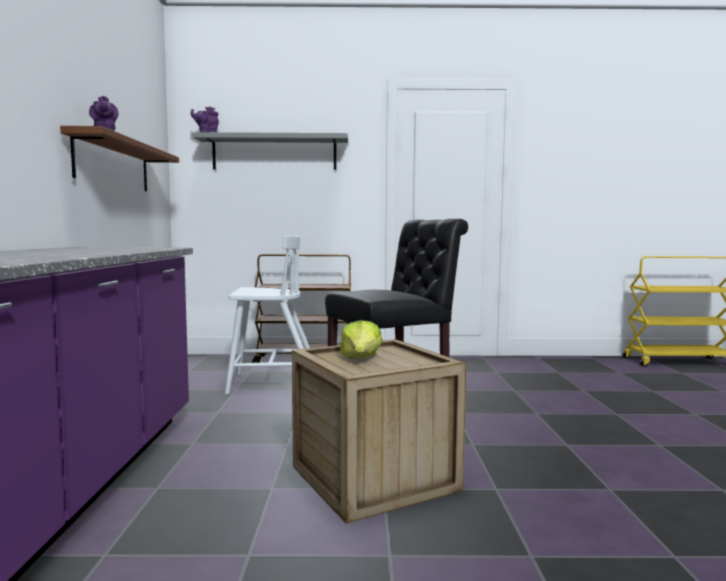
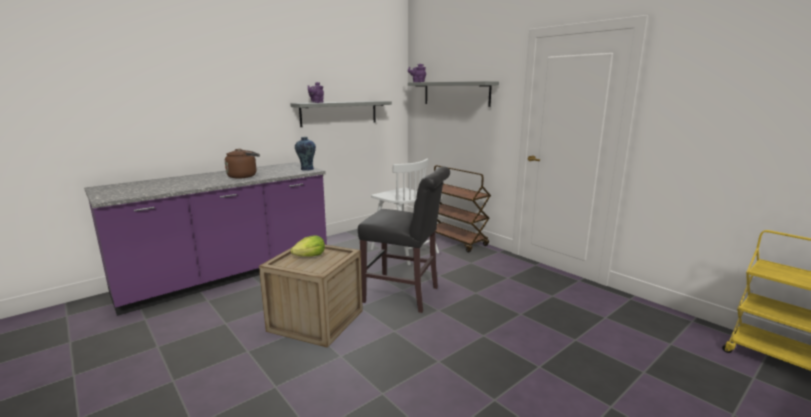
camera: 50 degrees right, 10 degrees up
brown shelf [60,126,179,191] -> grey shelf [290,101,392,127]
none -> brown kettle [225,149,260,179]
none -> vase [295,137,316,171]

